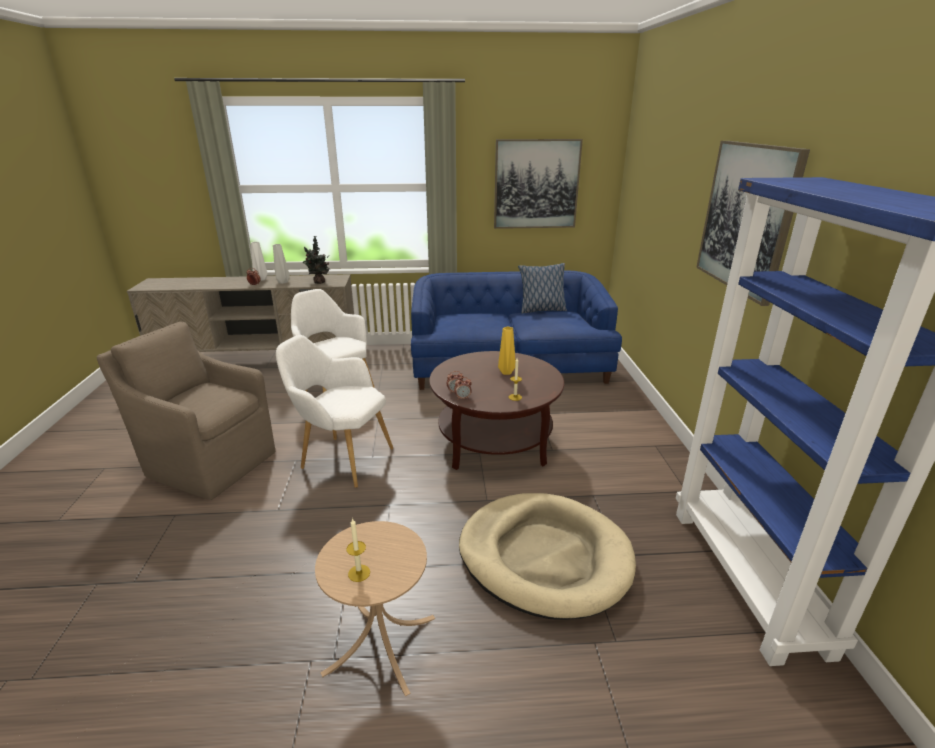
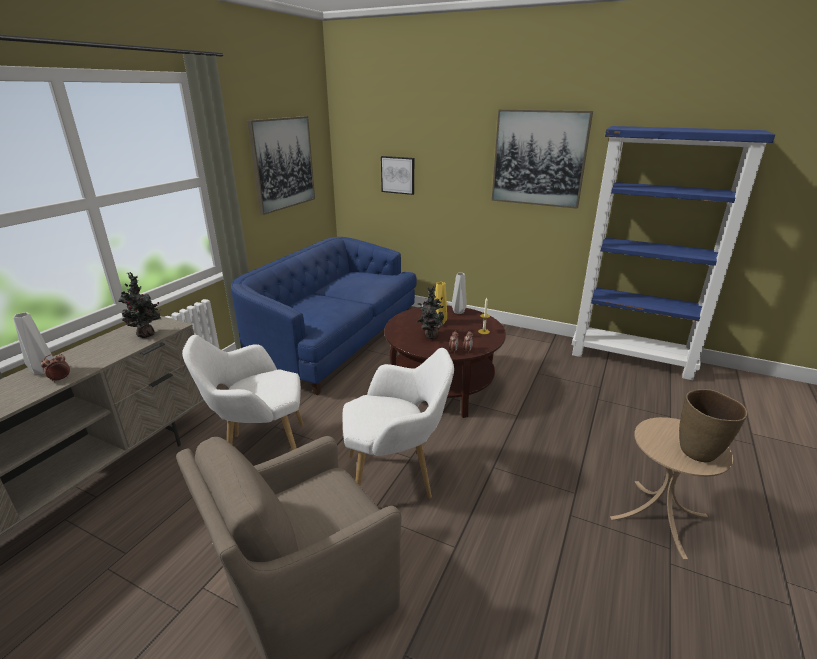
camera: 60 degrees left, 0 degrees up
grey vase [273,244,290,284] -> grey vase moved to [452,273,467,314]
white armchair [276,335,393,488] -> white armchair turned 150 degrees counterclockwise [343,348,454,498]
candle [346,518,370,582] -> brown vase [679,389,747,462]
beige dog bed [459,493,636,620] -> none
pillow [518,263,567,314] -> none
none -> picture [381,156,414,195]
none -> potted plant [416,286,444,339]

